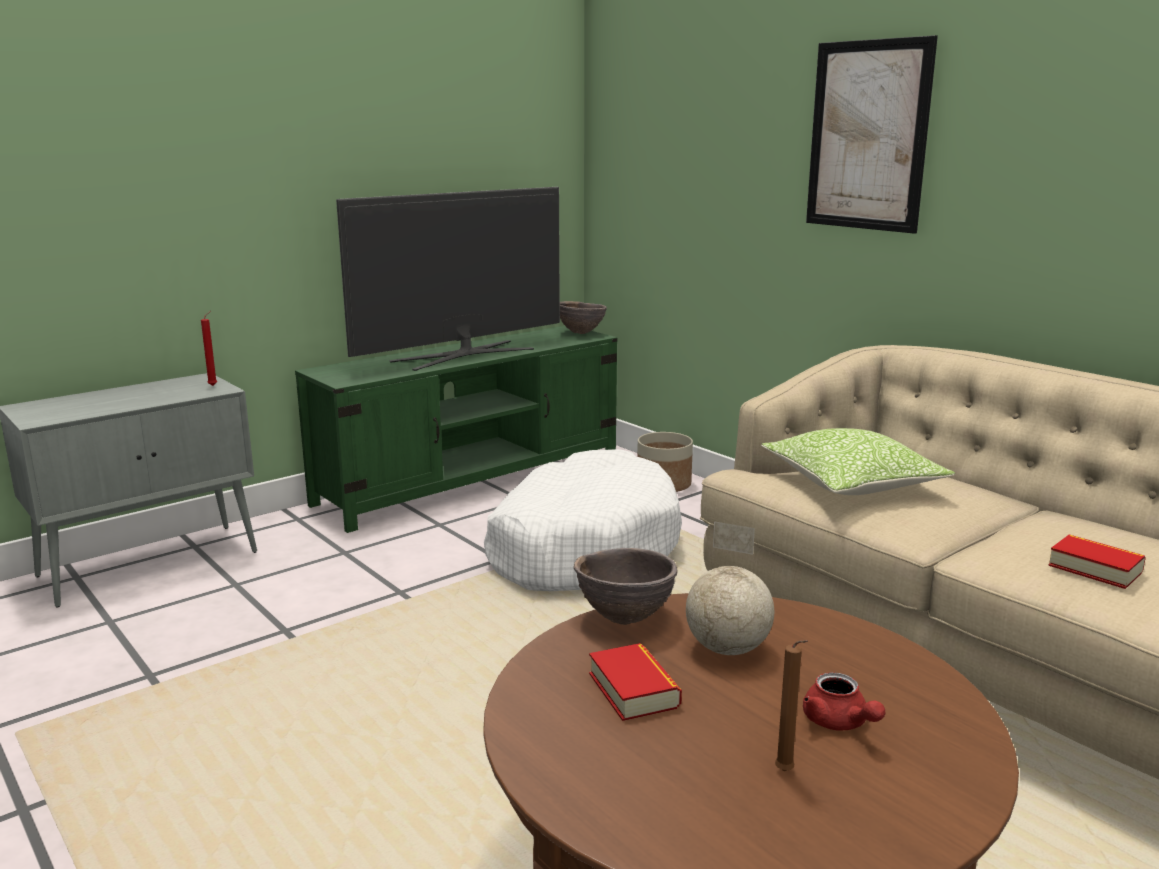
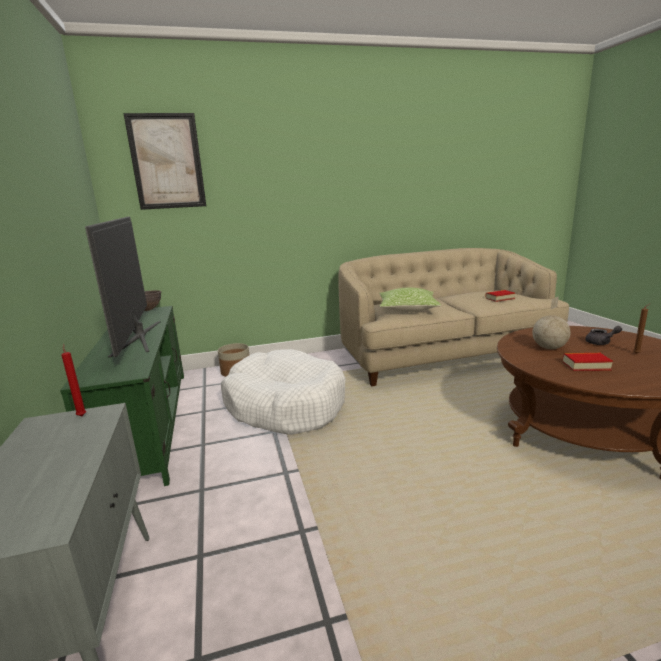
camera: 65 degrees left, 0 degrees up
brown bowl [574,548,678,625] -> none
red teapot [803,672,885,731] -> grey teapot [585,326,622,345]
picture [806,35,938,234] -> picture moved to [124,113,206,210]

